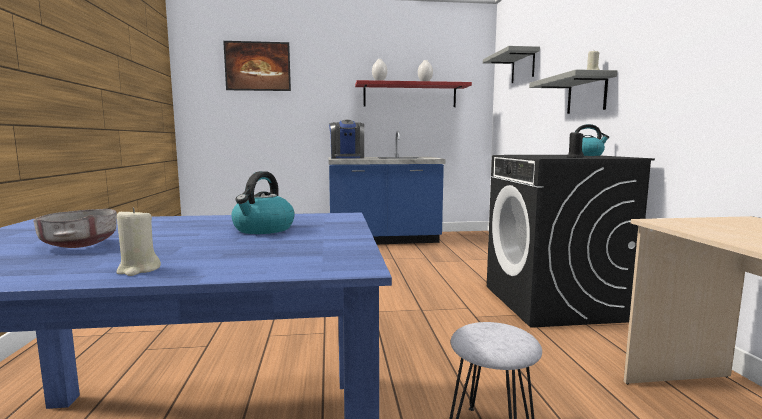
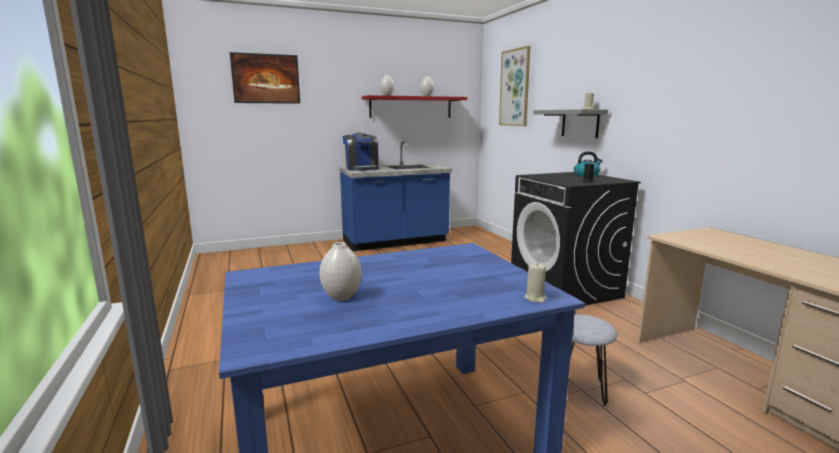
camera: 15 degrees left, 5 degrees up
grey bowl [34,209,117,248] -> white vase [320,242,362,301]
beige candle [116,208,161,276] -> beige candle moved to [524,262,547,303]
kettle [231,171,295,234] -> none
grey shelf [483,46,540,83] -> picture [499,46,530,126]

